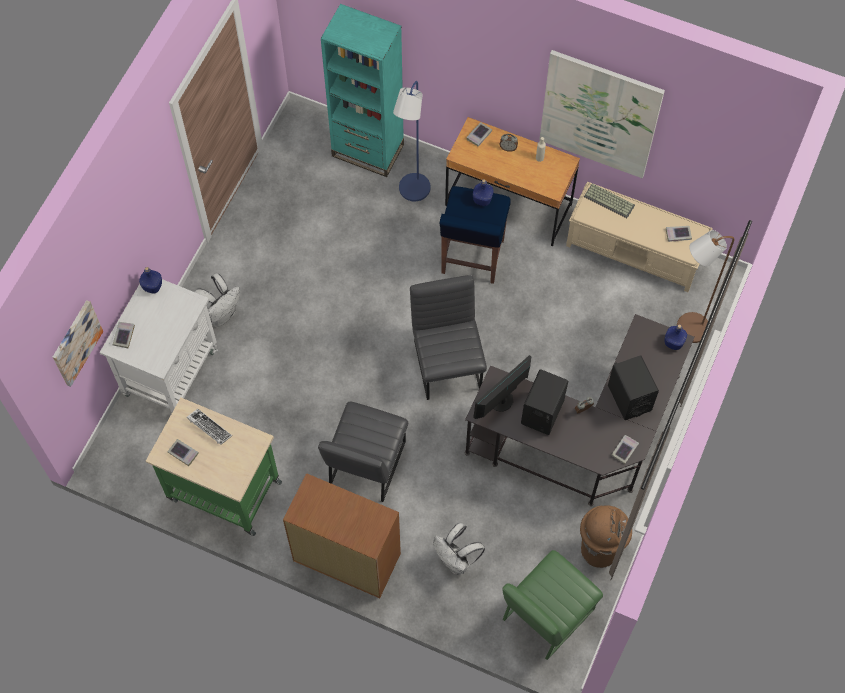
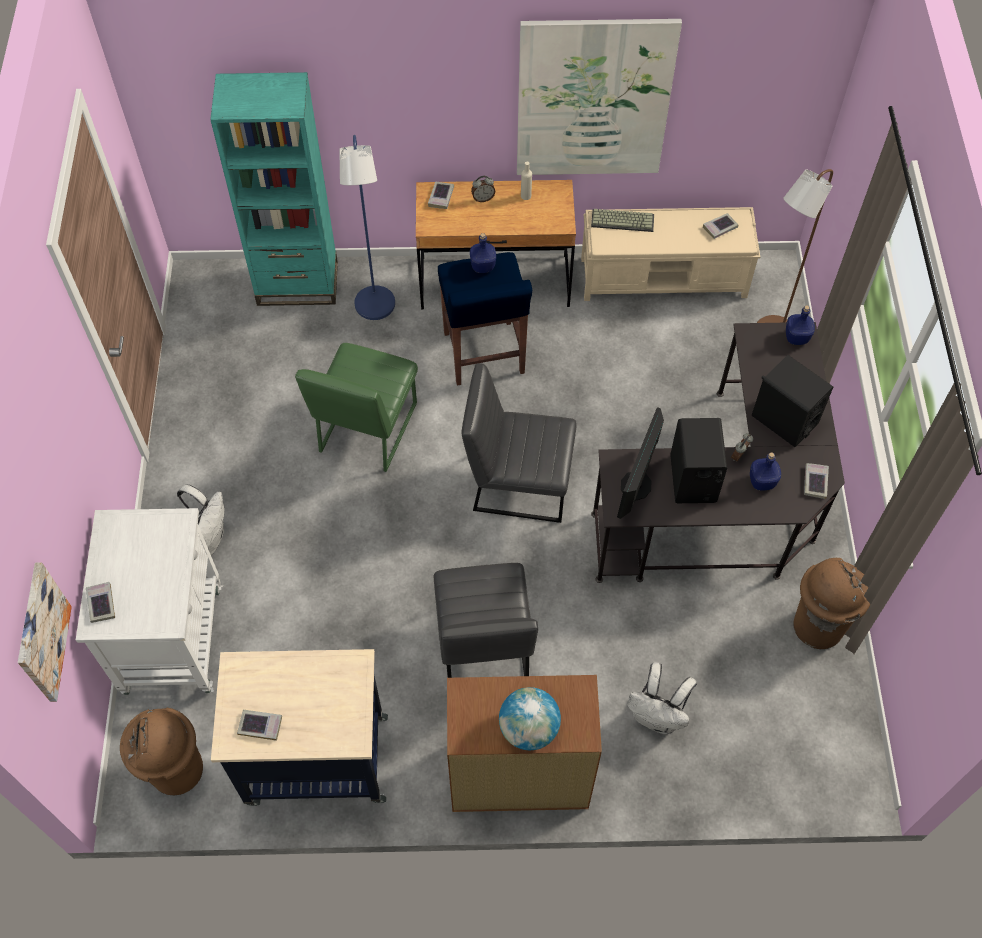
camera: 25 degrees left, 5 degrees down
blue bottle [139,267,162,293] -> blue bottle moved to [750,452,781,491]
green cart [146,398,282,536] -> blue cart [211,649,388,806]
keyboard [186,409,232,445] -> none
grey chair [410,275,487,400] -> grey chair turned 45 degrees counterclockwise [461,363,577,523]
green chair [502,550,603,660] -> green chair moved to [295,343,418,472]
none -> brown trash can [120,708,203,795]
none -> globe [499,687,561,750]

